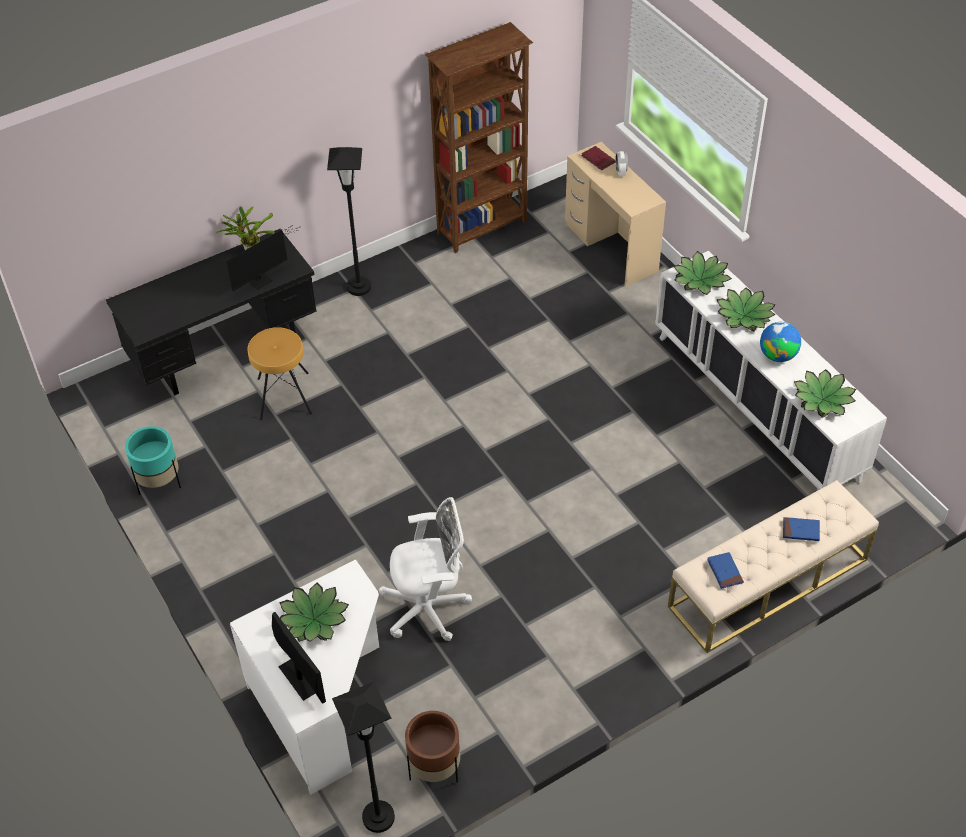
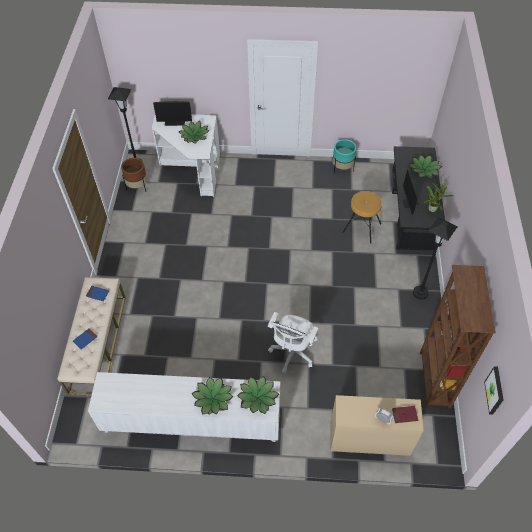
camera: 125 degrees right, 5 degrees up
white office chair [379,497,472,641] -> white office chair moved to [268,312,318,373]
globe [760,322,801,362] -> none
potted plant [794,369,856,418] -> potted plant moved to [409,155,442,178]
none -> picture [484,366,503,415]

